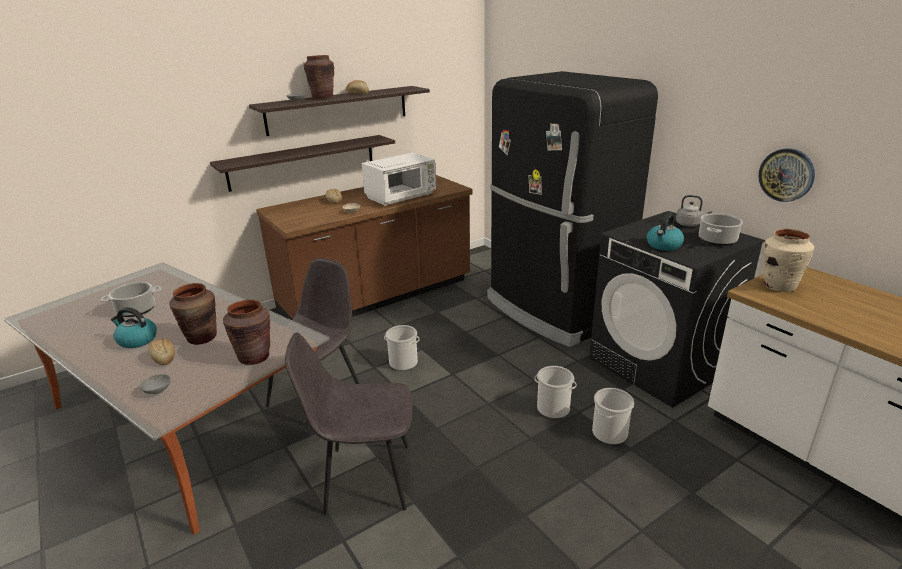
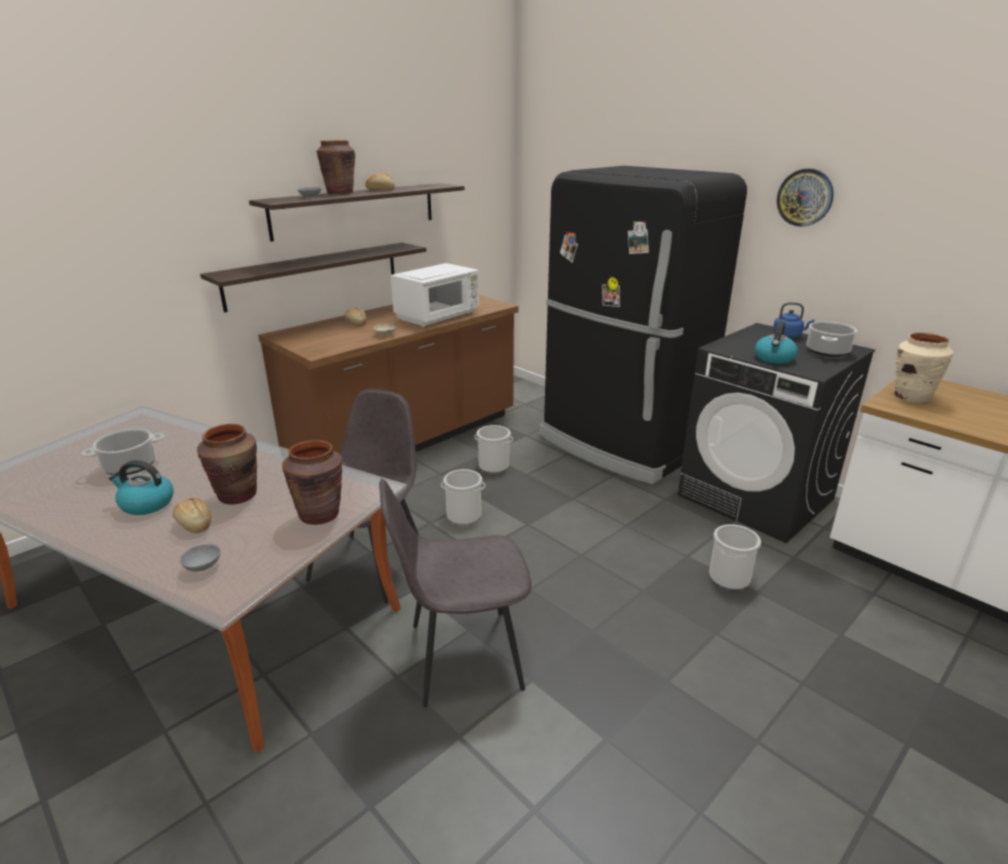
camera: 10 degrees left, 0 degrees up
bucket [534,366,576,419] -> bucket moved to [474,425,513,473]
grey kettle [676,195,712,226] -> blue kettle [773,302,814,338]
wall clock [758,148,815,202] -> wall clock moved to [776,168,834,227]

